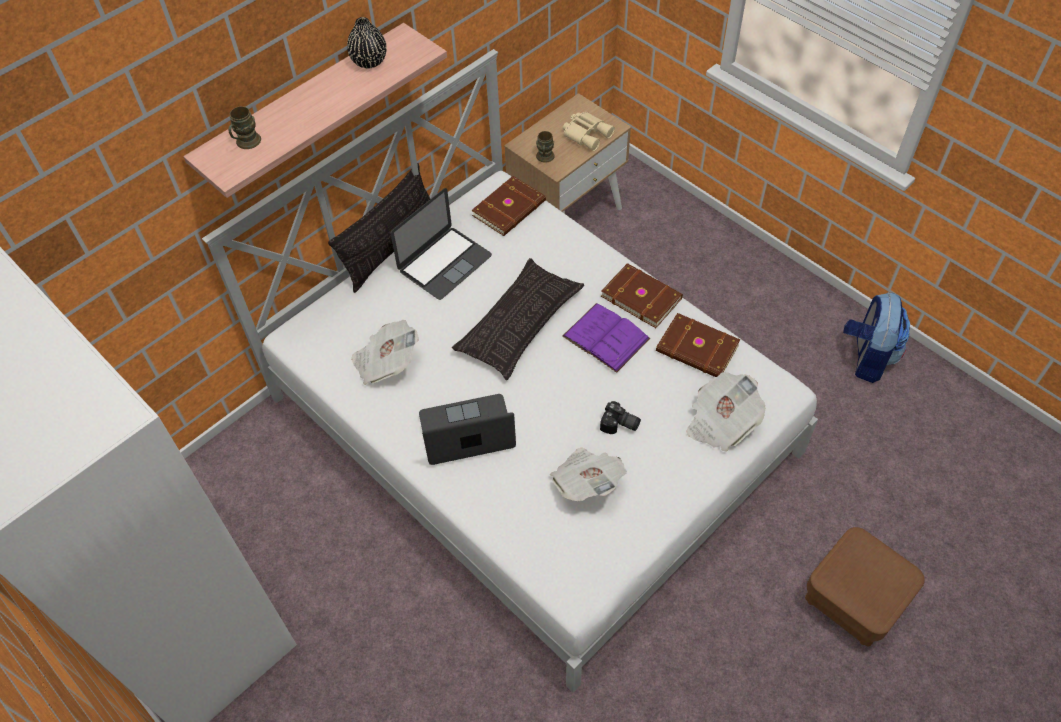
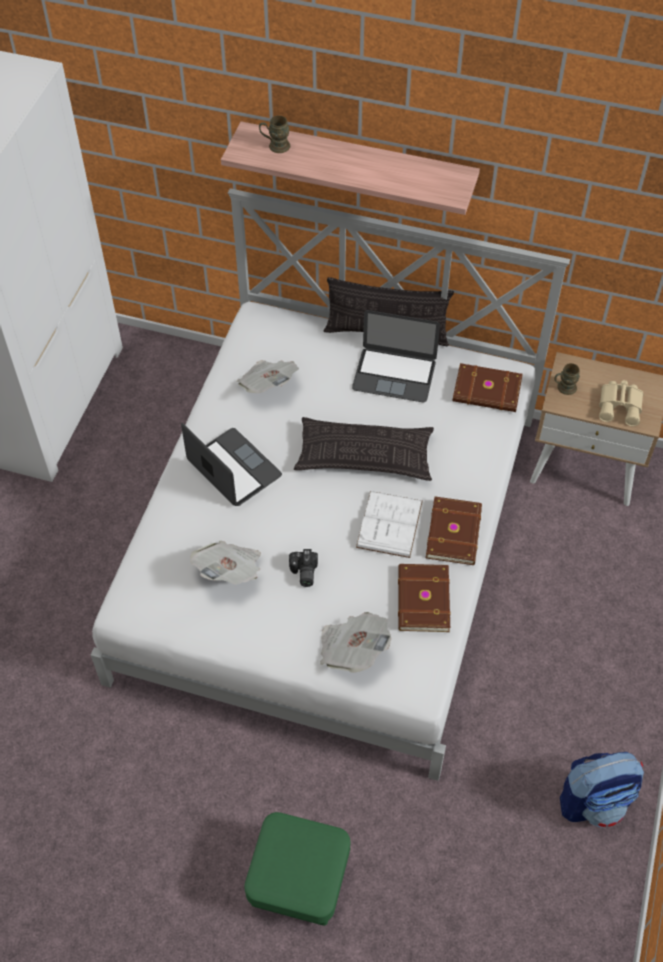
camera: 60 degrees right, 0 degrees up
black vase [347,17,387,68] -> none
purple book [562,304,650,373] -> white book [356,491,423,558]
brown ottoman [805,527,925,647] -> green ottoman [244,812,350,926]

